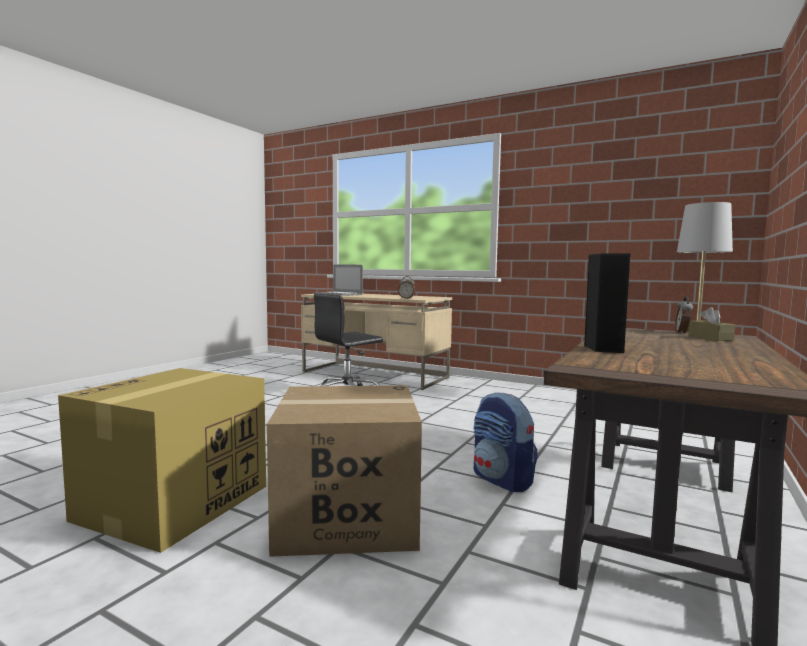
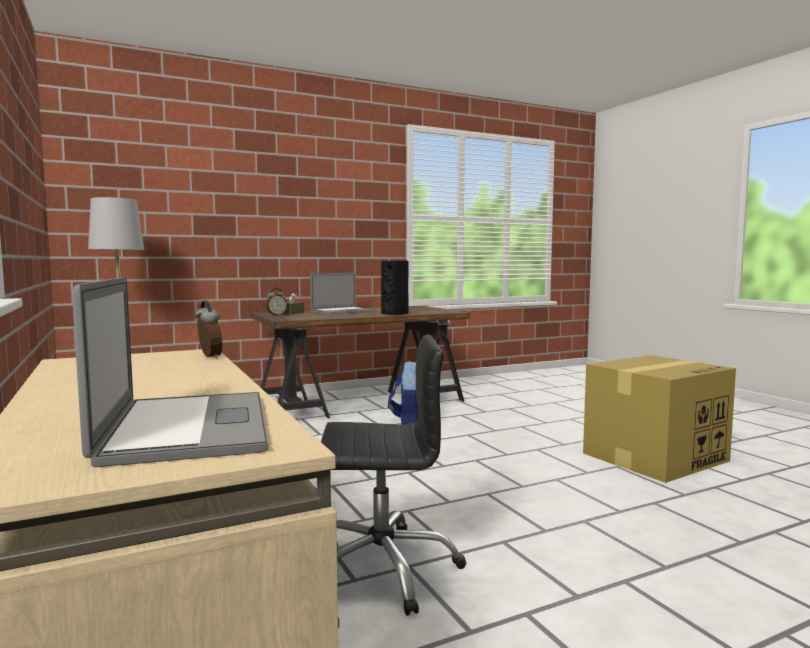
camera: 145 degrees left, 0 degrees up
cardboard box [267,386,422,557] -> none
none -> laptop [310,273,375,314]

